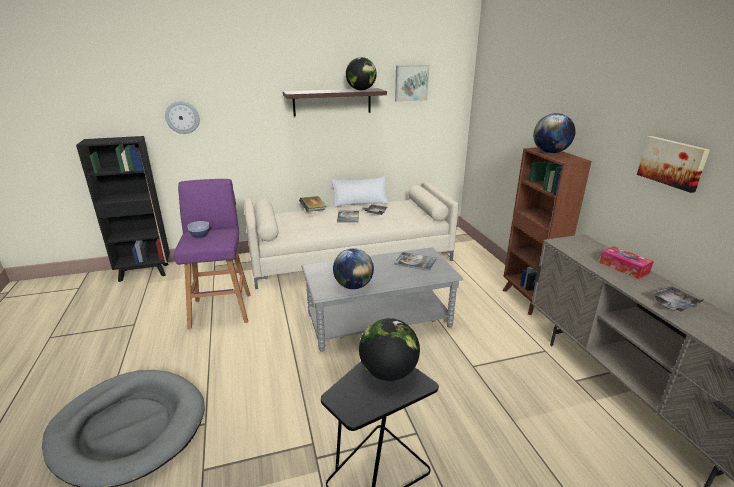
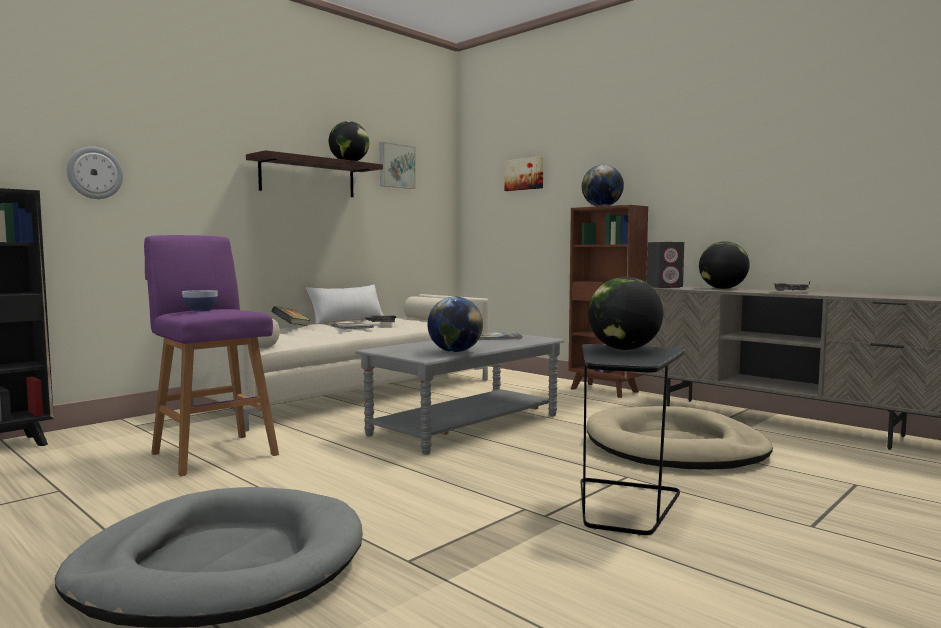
camera: 30 degrees left, 20 degrees down
tissue box [599,246,654,279] -> globe [699,241,750,289]
picture [637,136,710,193] -> picture moved to [505,156,543,191]
none -> beige dog bed [586,406,773,470]
none -> grey speaker [646,242,684,288]

